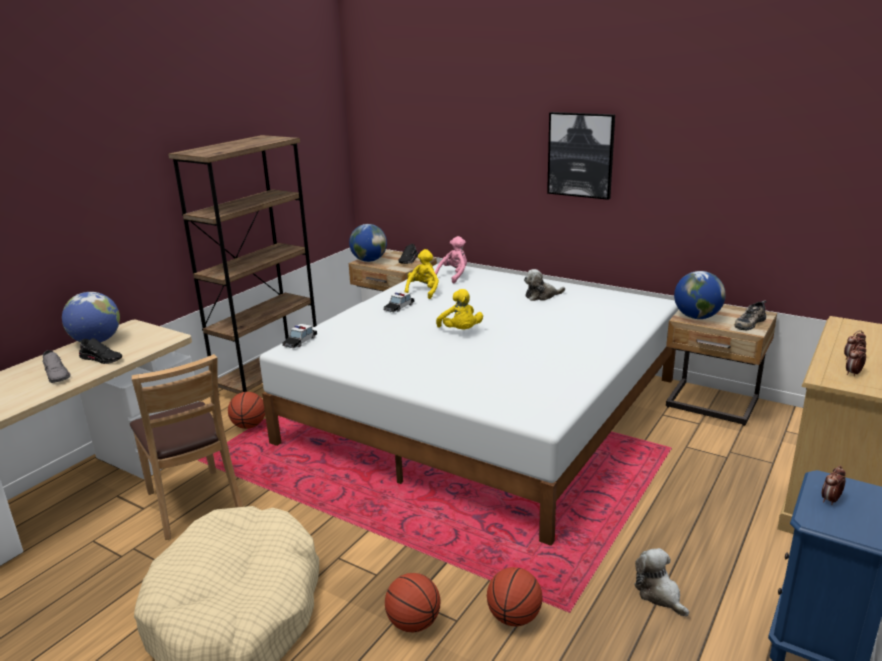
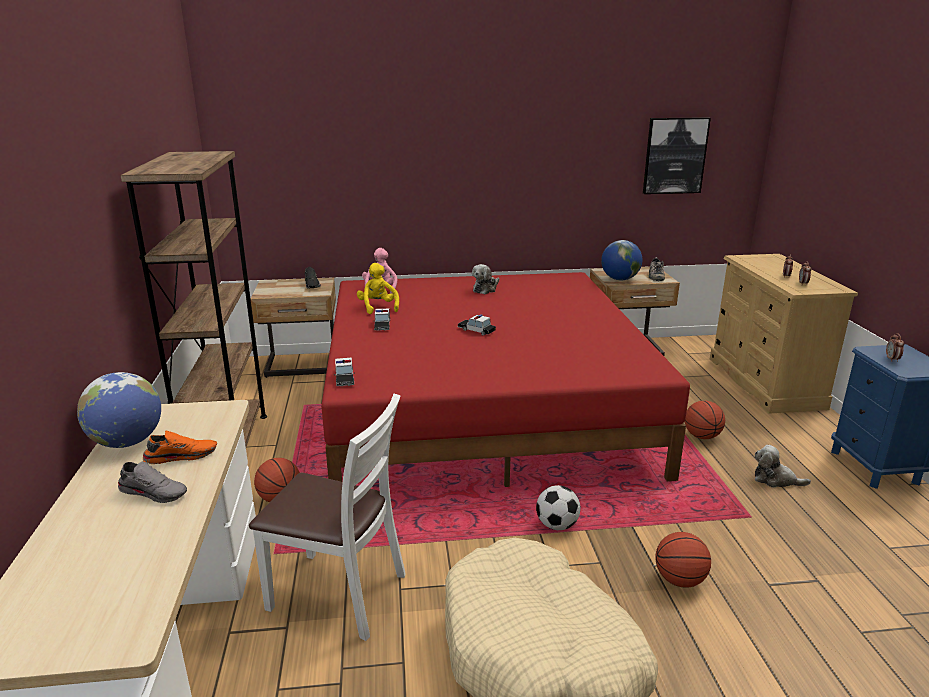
camera: 40 degrees left, 0 degrees up
black shoe [79,338,122,364] -> orange shoe [143,431,217,464]
brown chair [130,354,244,540] -> white chair [249,394,406,641]
white bed [259,263,679,546] -> red bed [321,272,690,487]
globe [349,224,387,262] -> none
yellow plush toy [436,289,483,330] -> toy car [457,314,496,335]
basketball [487,567,543,626] -> basketball moved to [685,401,725,439]
picture [547,112,615,200] -> picture moved to [643,117,711,194]
none -> football [536,485,580,530]

